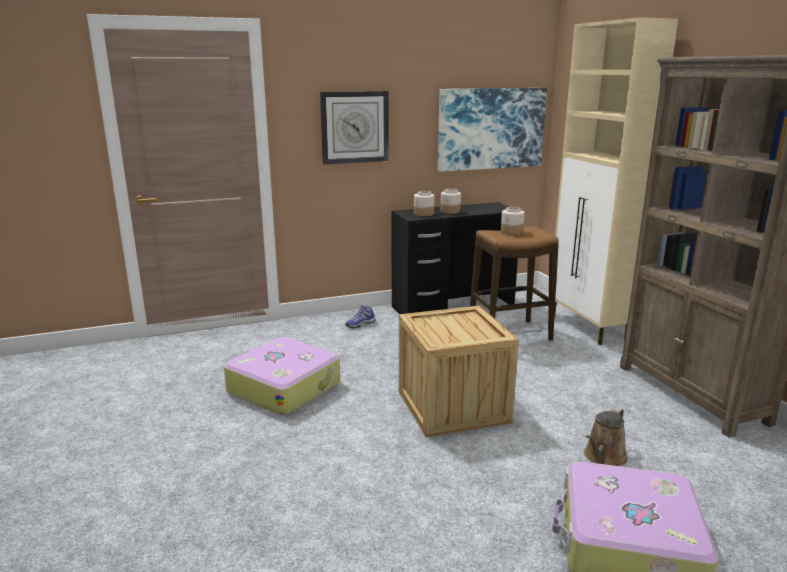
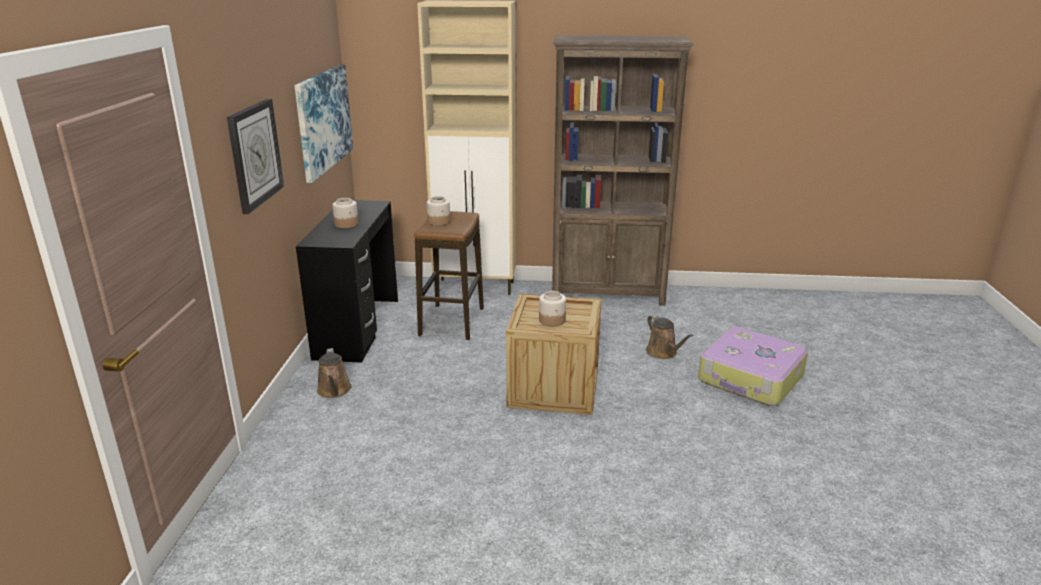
camera: 65 degrees left, 5 degrees up
suitcase [224,337,340,415] -> none
shoe [345,305,376,329] -> brown watering can [317,348,352,398]
jar [414,191,435,216] -> jar moved to [539,291,566,327]

